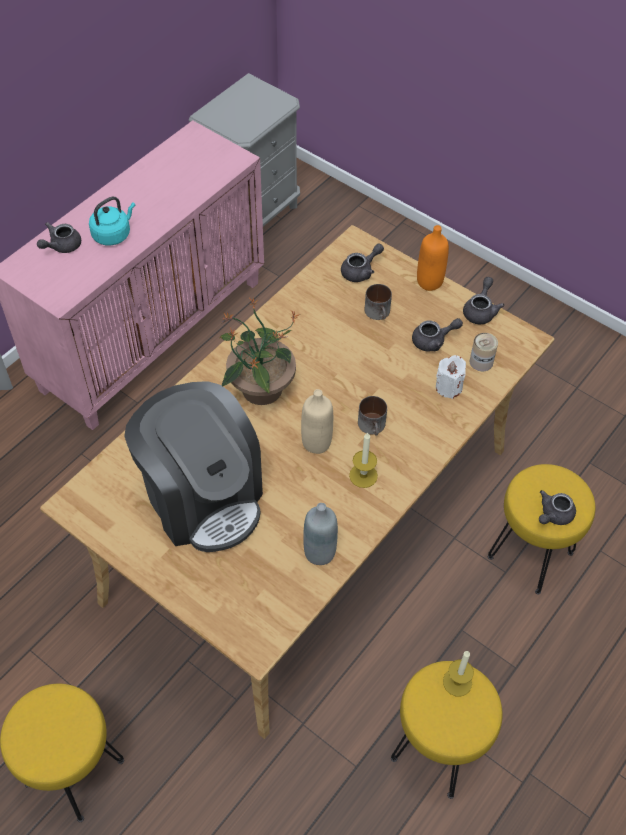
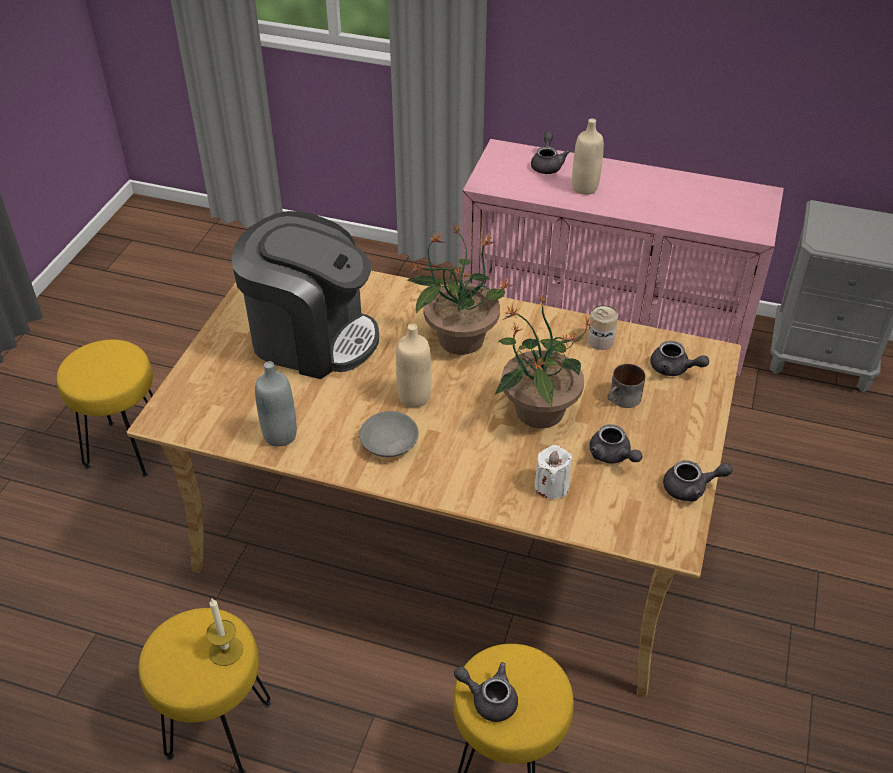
camera: 70 degrees right, 10 degrees down
grey teapot [37,222,81,253] -> grey teapot turned 75 degrees clockwise [531,132,570,174]
turquoise kettle [89,196,135,245] -> beige bottle [572,118,604,195]
coffee machine [124,381,263,552] -> coffee machine turned 105 degrees counterclockwise [232,211,379,379]
candle [349,432,378,488] -> grey bowl [359,411,419,457]
mug [358,396,387,436] -> none
orange bottle [417,225,449,291] -> none
can [470,333,498,371] -> can moved to [588,305,618,350]
none -> potted plant [495,293,596,428]

